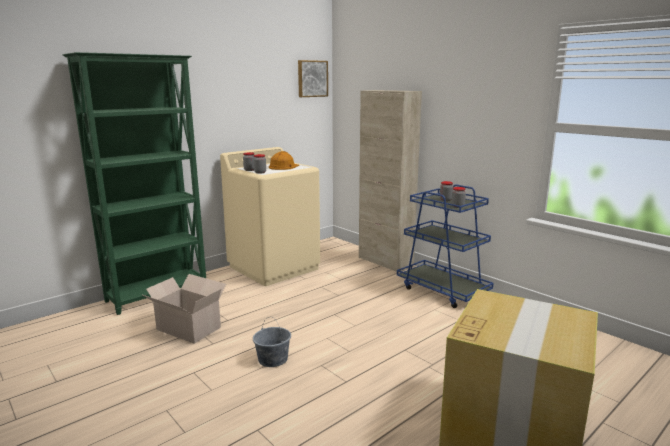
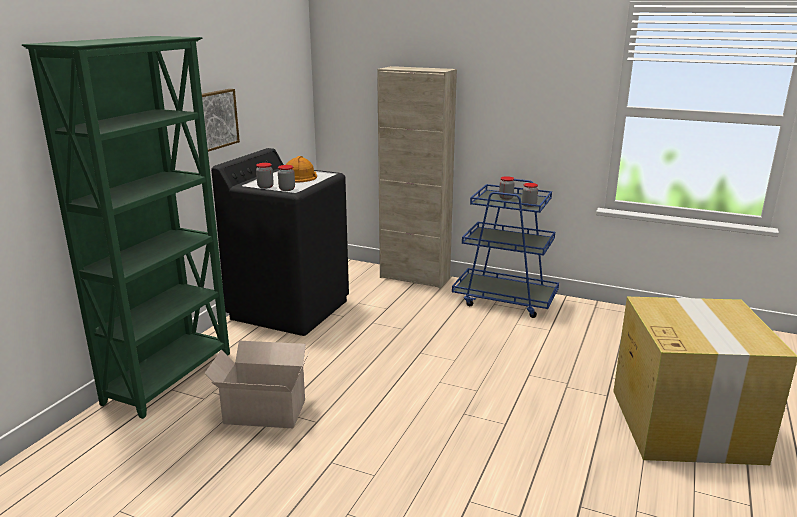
camera: 25 degrees left, 5 degrees up
beige washing machine [220,147,320,286] -> black washing machine [211,148,349,336]
grey bucket [253,317,291,367] -> none
picture [298,60,328,97] -> picture moved to [202,89,240,152]

